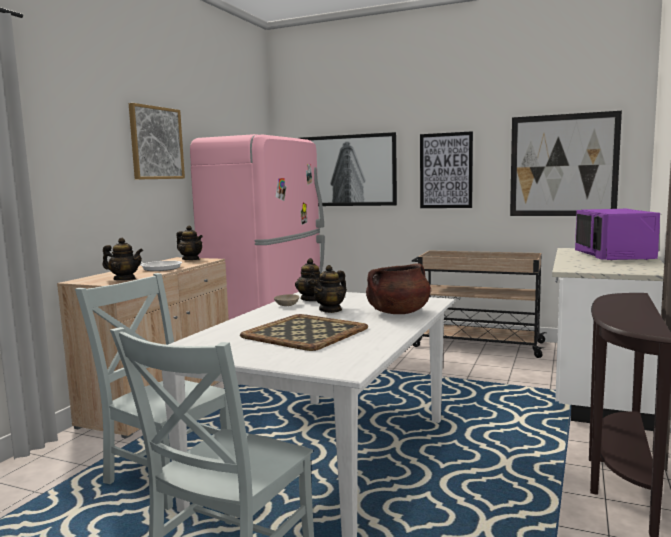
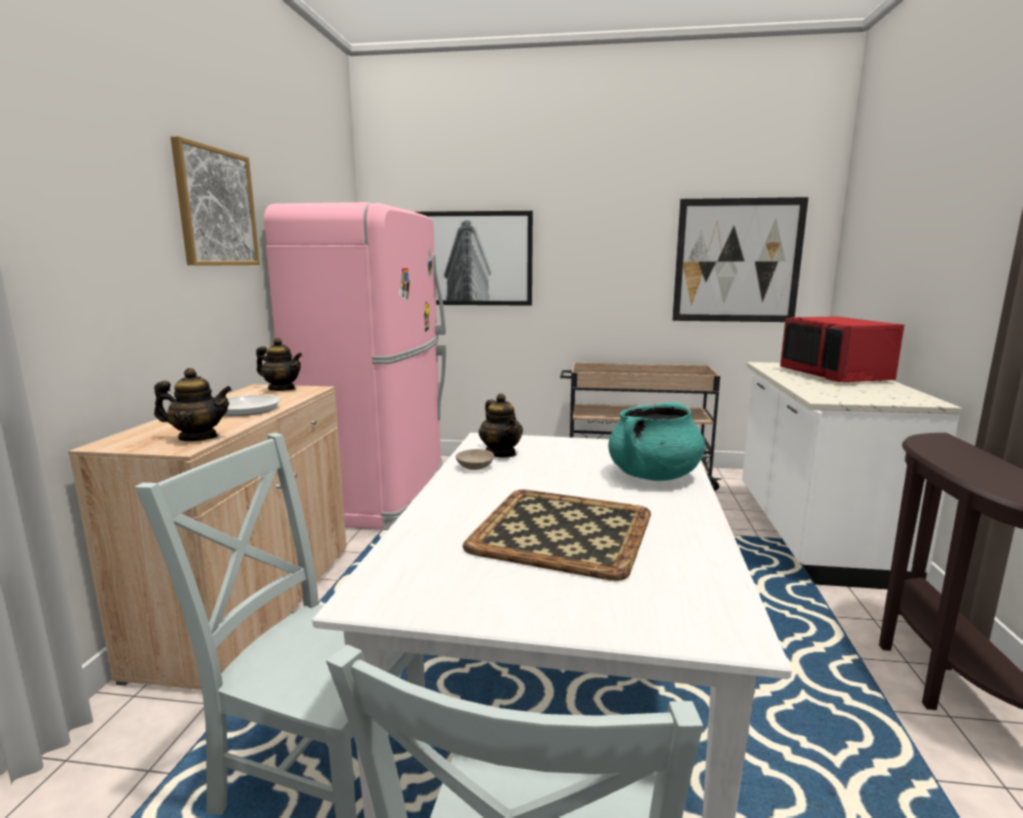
camera: 15 degrees left, 5 degrees up
teapot [312,265,347,313] -> none
brown cooking pot [366,263,431,314] -> turquoise cooking pot [608,402,705,481]
picture [420,131,473,208] -> none
purple microwave [575,209,660,261] -> red microwave [780,316,904,382]

